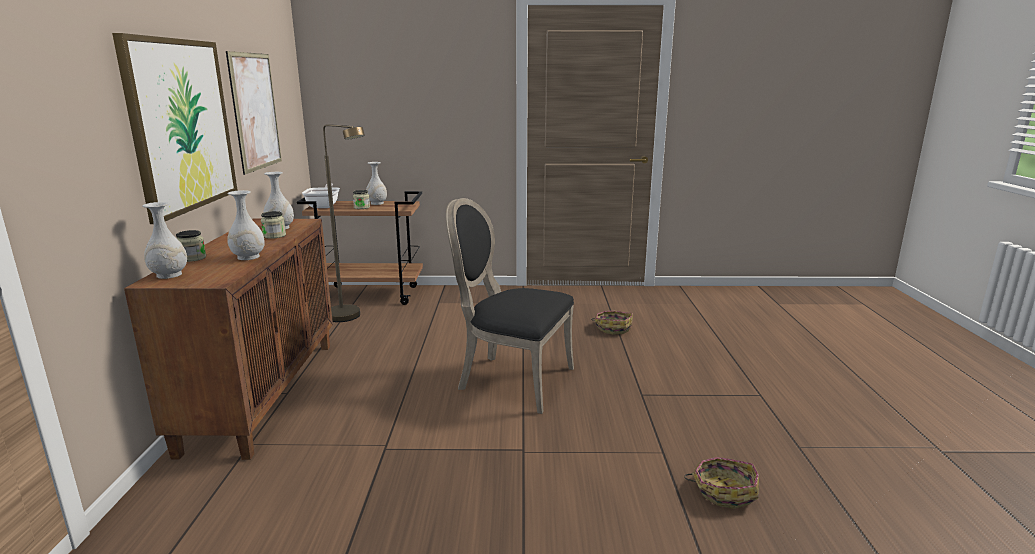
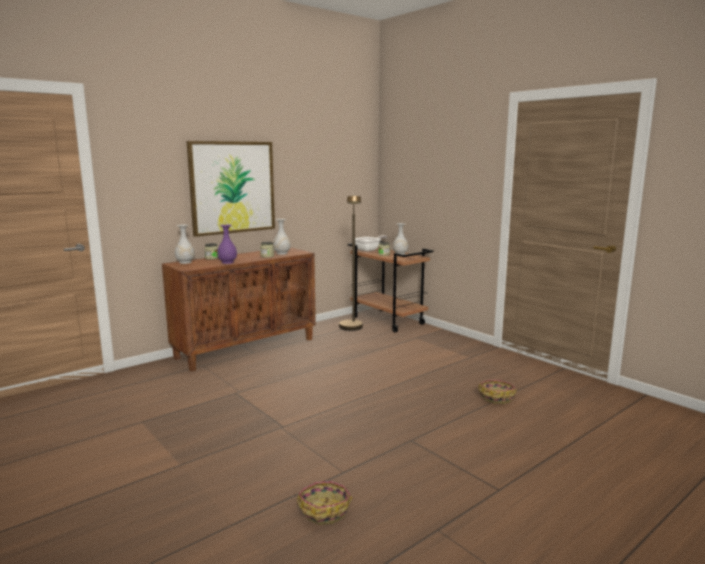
camera: 50 degrees right, 5 degrees down
picture [226,51,282,175] -> none
white vase [227,190,265,260] -> purple vase [217,225,237,264]
black chair [446,198,574,414] -> none

